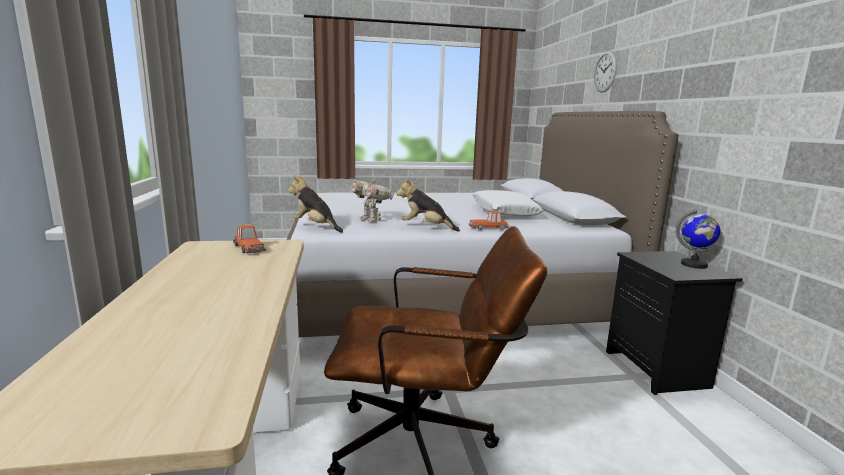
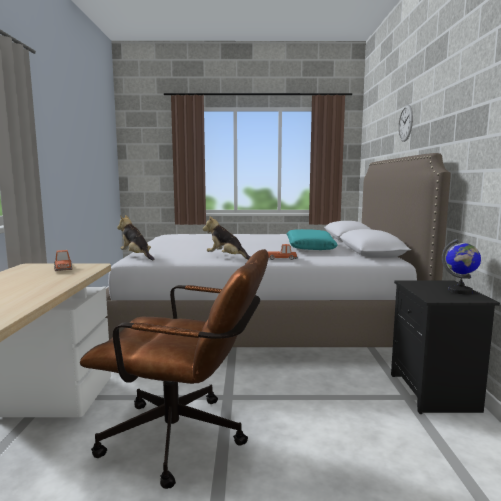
camera: 10 degrees right, 5 degrees down
toy robot [351,176,395,222] -> none
white pillow [472,190,543,216] -> turquoise pillow [286,229,338,250]

